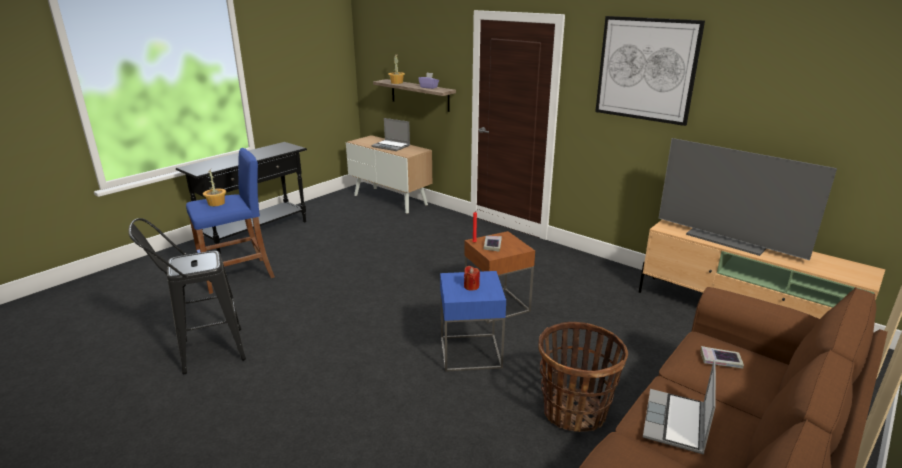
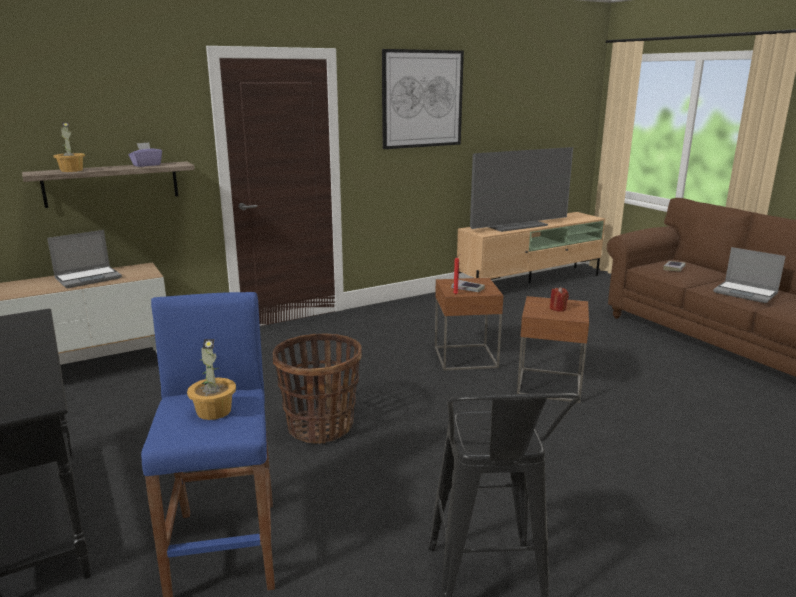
camera: 70 degrees left, 5 degrees down
blue side table [440,271,506,372] -> brown side table [517,296,589,403]
basket [538,322,628,432] -> basket moved to [273,334,362,444]

